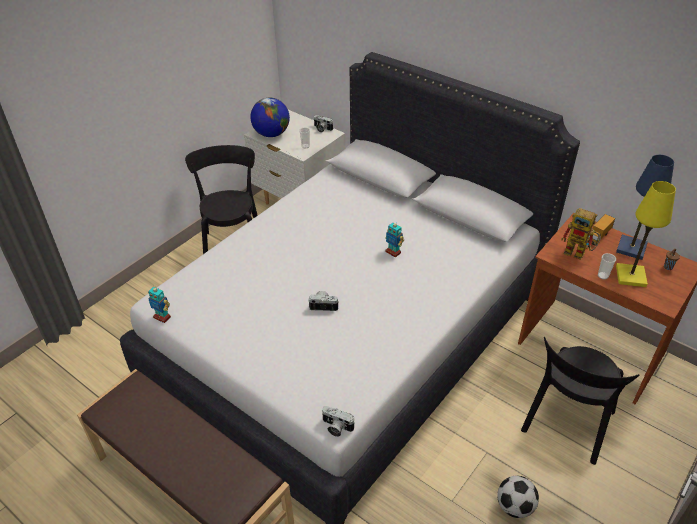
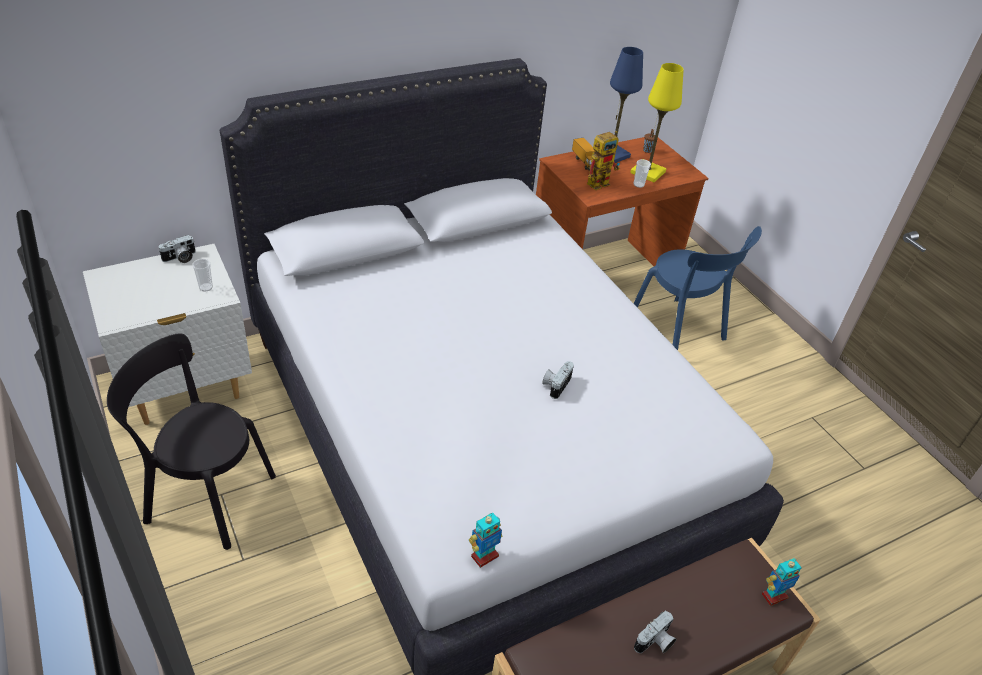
camera: 70 degrees left, 0 degrees up
globe [250,98,290,137] -> none
camera [322,406,355,437] -> camera moved to [634,611,676,653]
toy robot [385,221,404,258] -> toy robot moved to [762,558,802,606]
football [497,476,539,518] -> none
black chair [521,337,639,465] -> blue chair [634,226,762,350]

